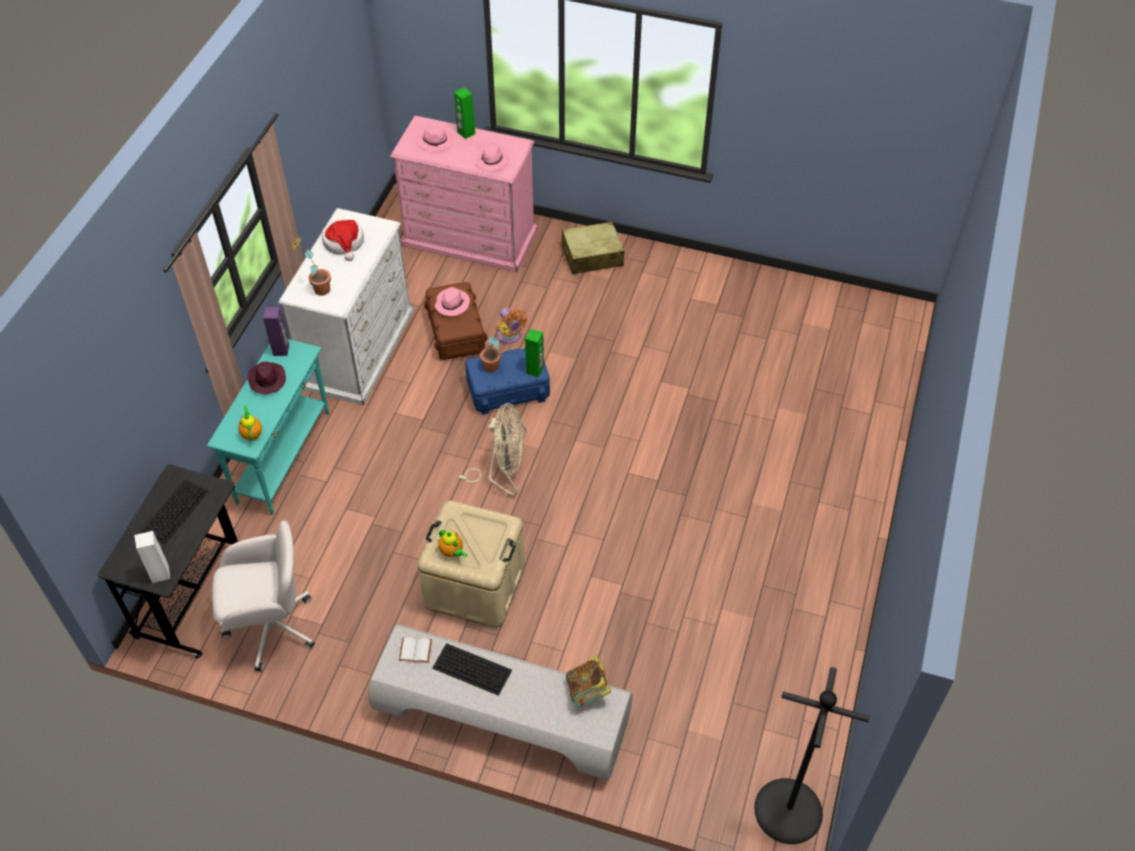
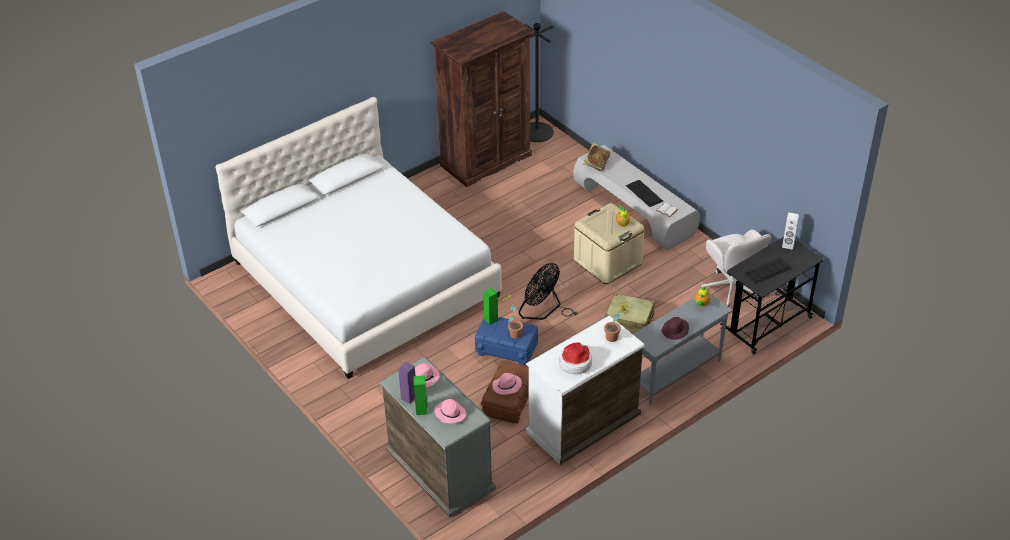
camera: 145 degrees left, 10 degrees down
turquoise console table [207,339,329,515] -> grey console table [633,293,733,405]
white office chair [212,520,315,671] -> white office chair turned 135 degrees counterclockwise [701,229,771,307]
purple speaker [263,307,289,356] -> purple speaker moved to [398,362,415,403]
pink dresser [390,116,538,272] -> grey dresser [379,357,496,518]
beige fan [459,403,527,497] -> black fan [518,263,577,320]
orange fan [497,308,528,344] -> none
beige suitcase [561,222,625,274] -> beige suitcase moved to [605,293,655,334]
none -> white bed [216,97,502,379]
none -> brown wardrobe [431,11,535,187]

